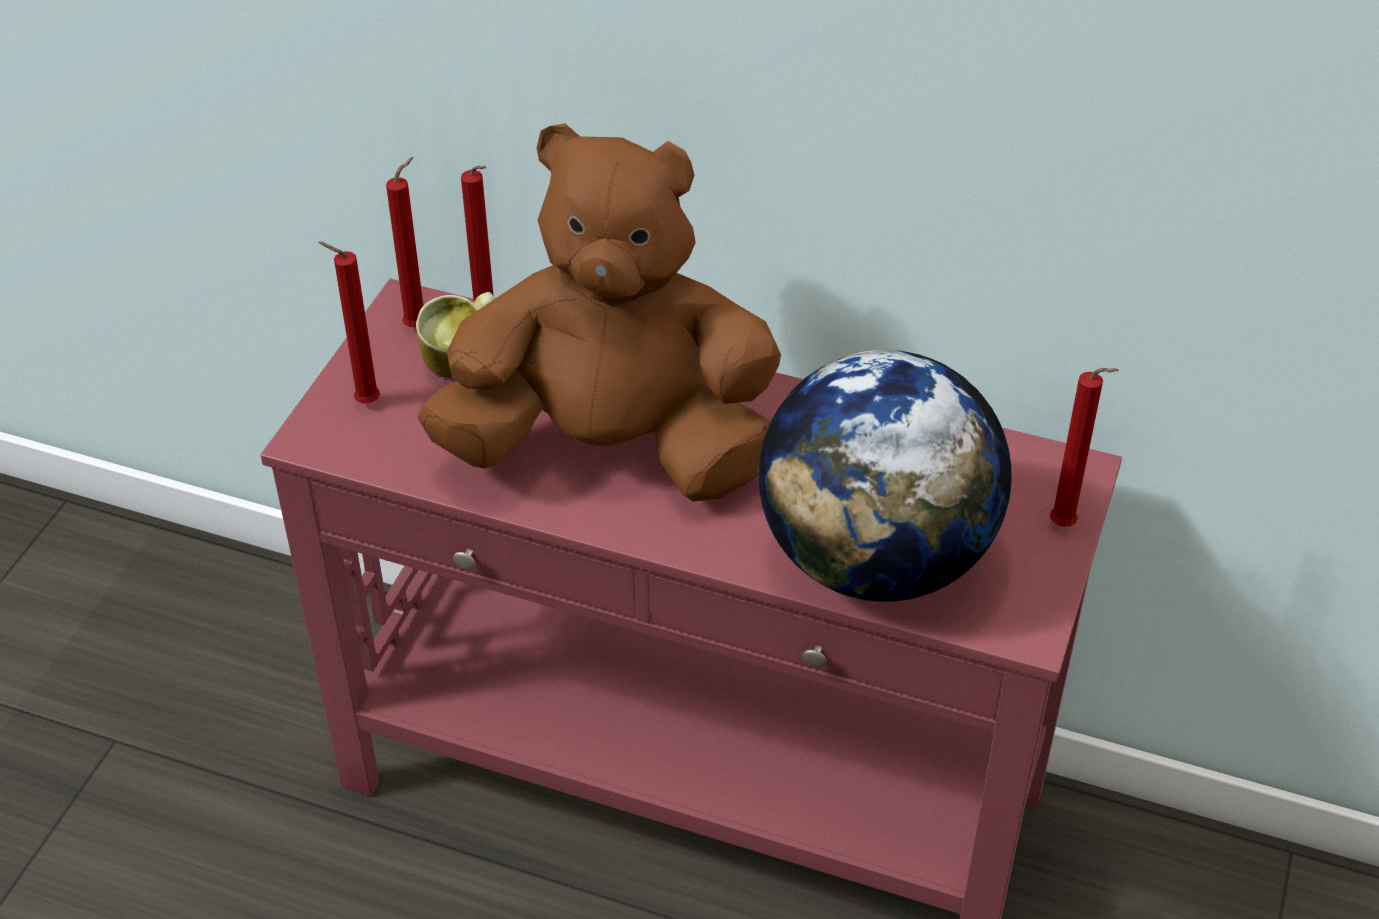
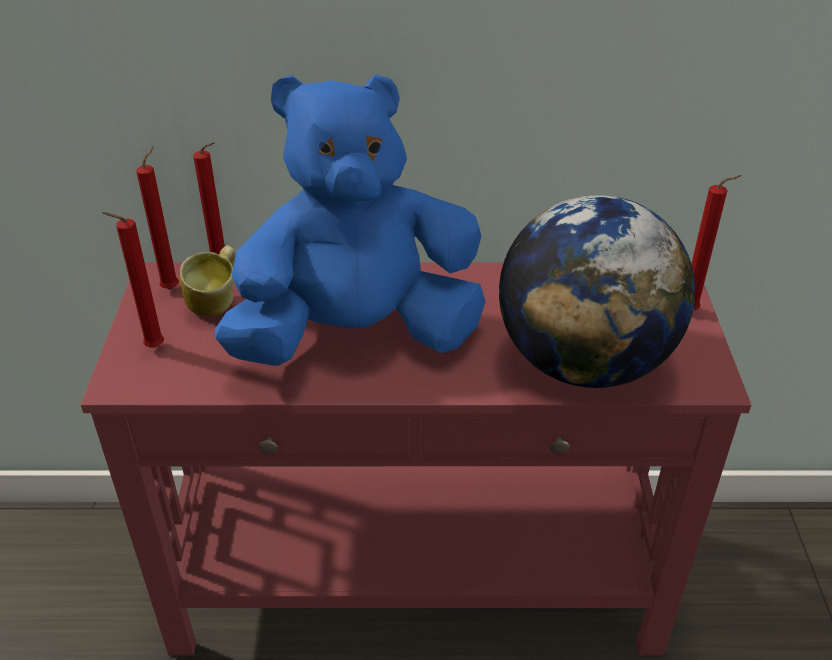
camera: 20 degrees left, 5 degrees down
brown plush toy [418,123,781,501] -> blue plush toy [215,74,486,366]

